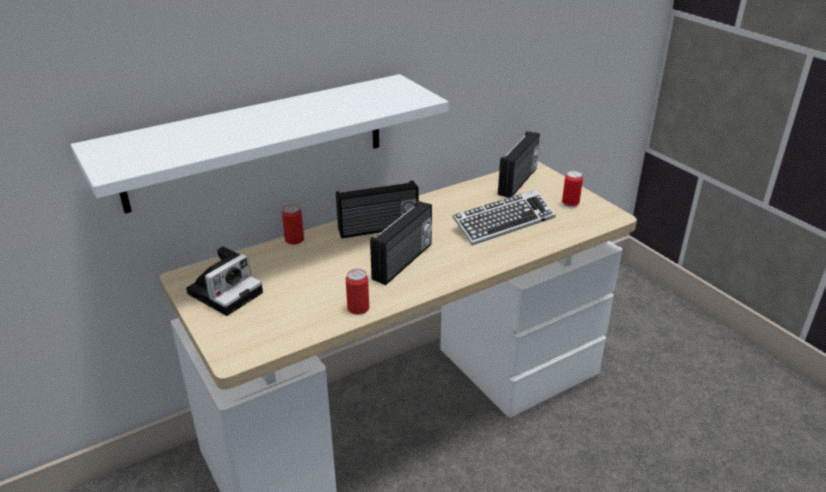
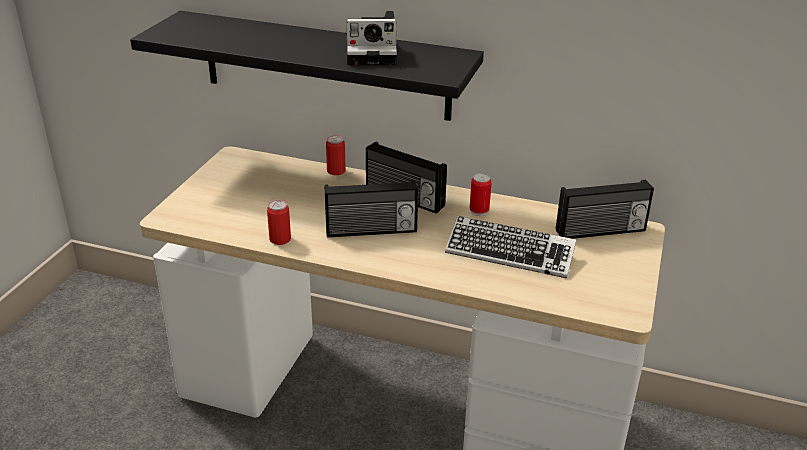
camera: 50 degrees right, 0 degrees up
white shelf [71,74,448,214] -> black shelf [130,11,484,121]
camera [186,246,263,316] -> camera moved to [347,11,397,65]
can [562,171,583,208] -> can moved to [470,173,492,216]

